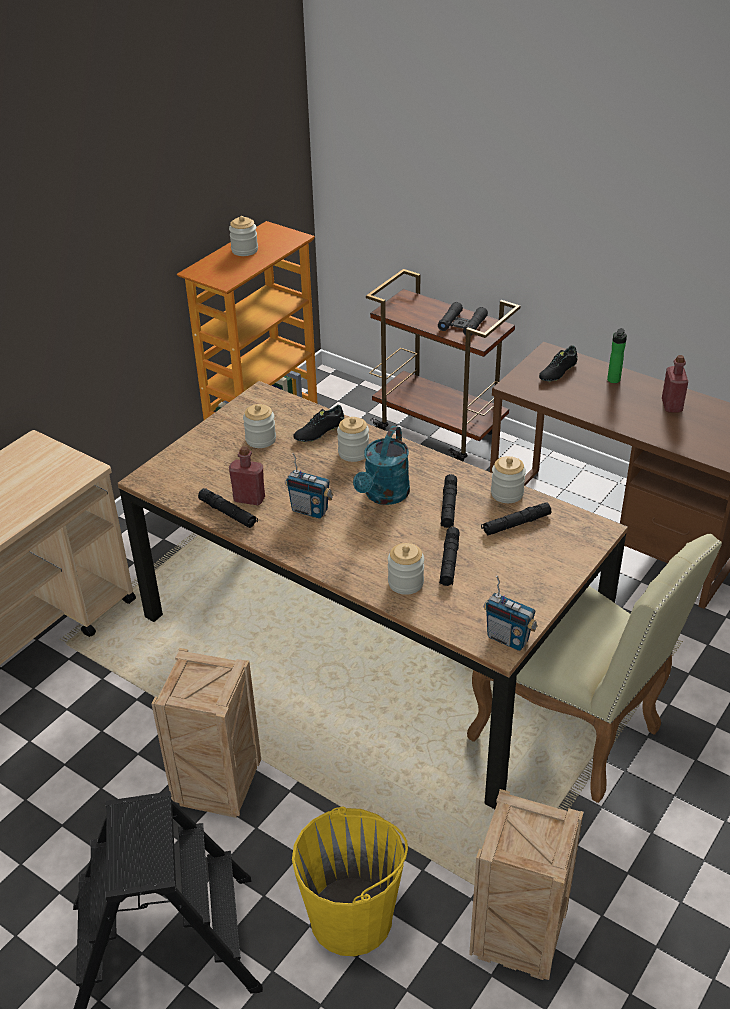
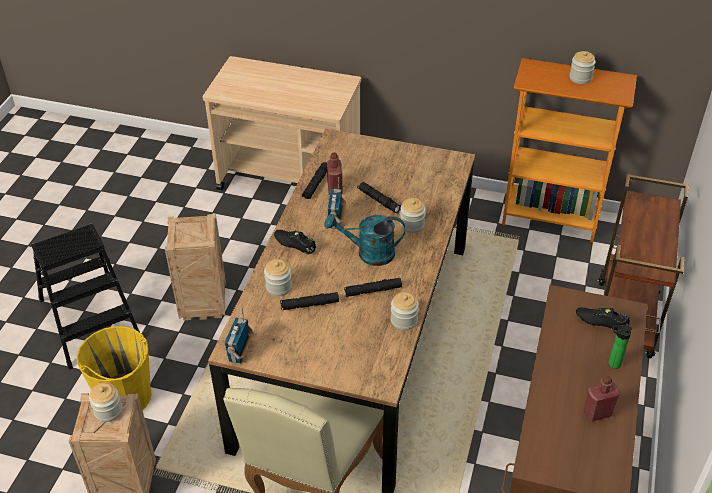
camera: 70 degrees right, 5 degrees up
jar [243,404,276,448] -> jar moved to [89,382,122,422]
black shoe [293,405,344,443] -> black shoe moved to [274,230,316,255]
black binoculars [438,302,488,336] -> none
black flashlight [481,502,551,536] -> black flashlight moved to [357,182,401,213]

